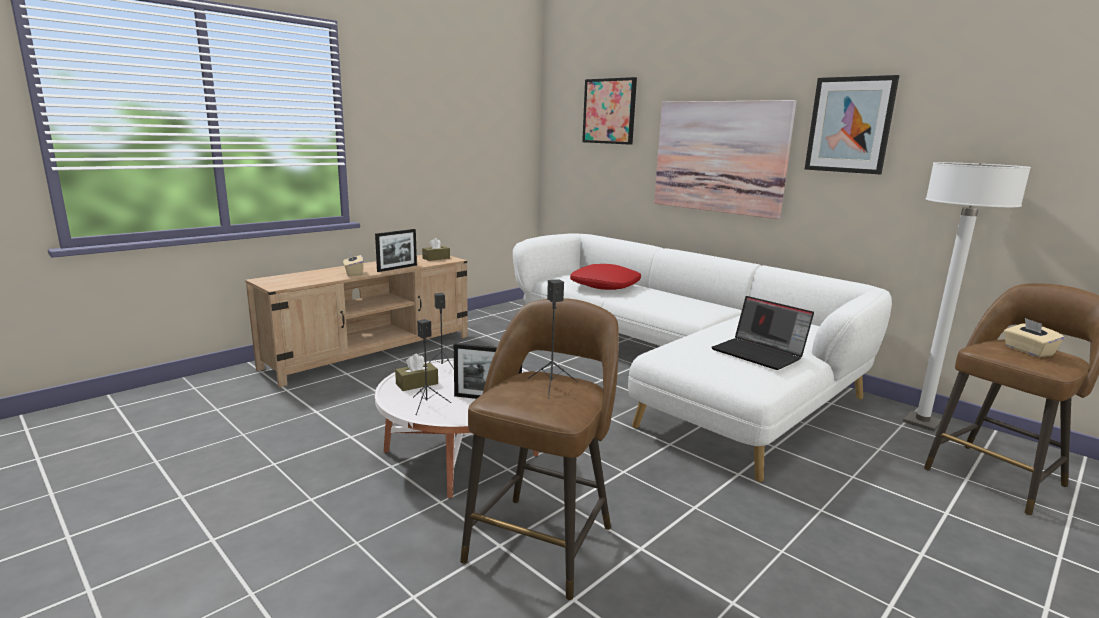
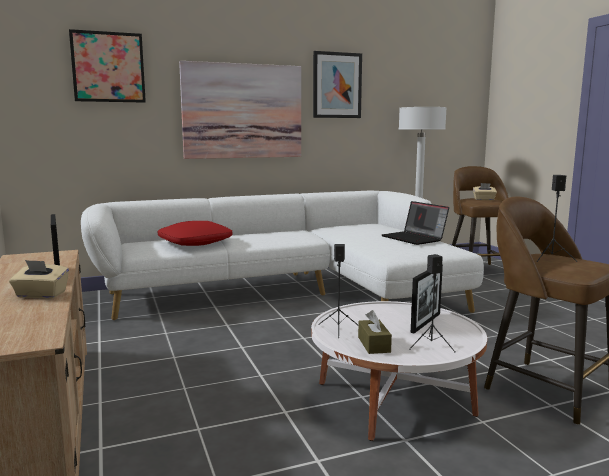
camera: 65 degrees left, 5 degrees down
brown tissue box [422,238,450,261] -> none
laptop [711,296,814,370] -> laptop turned 75 degrees clockwise [382,201,449,245]

